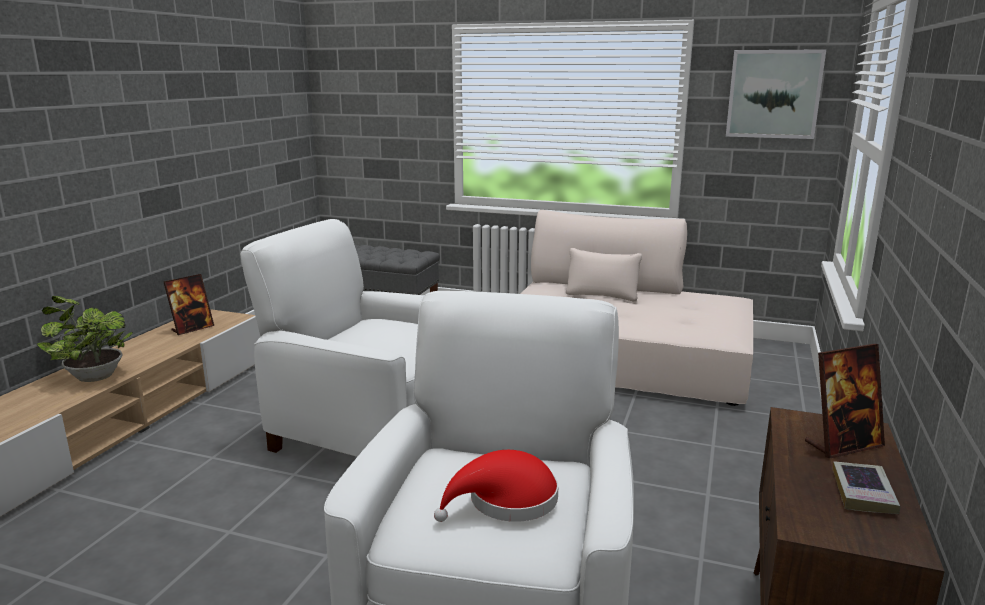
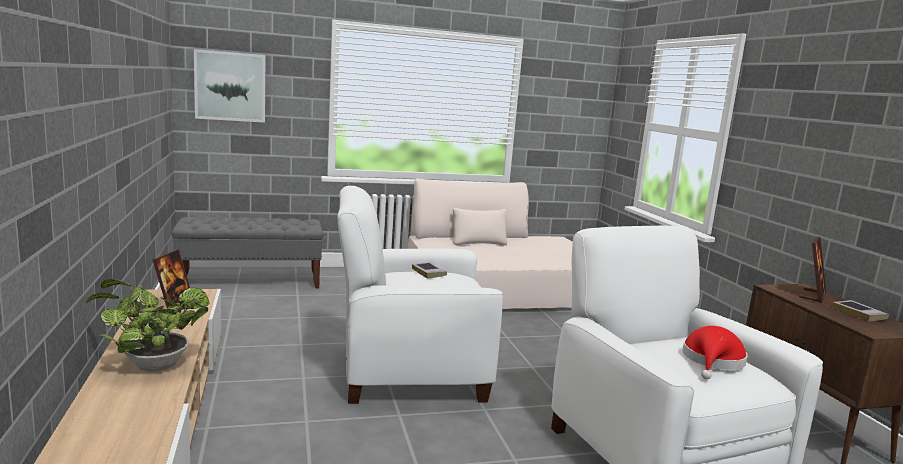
camera: 35 degrees left, 5 degrees down
picture [726,49,826,139] -> picture moved to [194,49,265,123]
none -> book [412,262,447,279]

